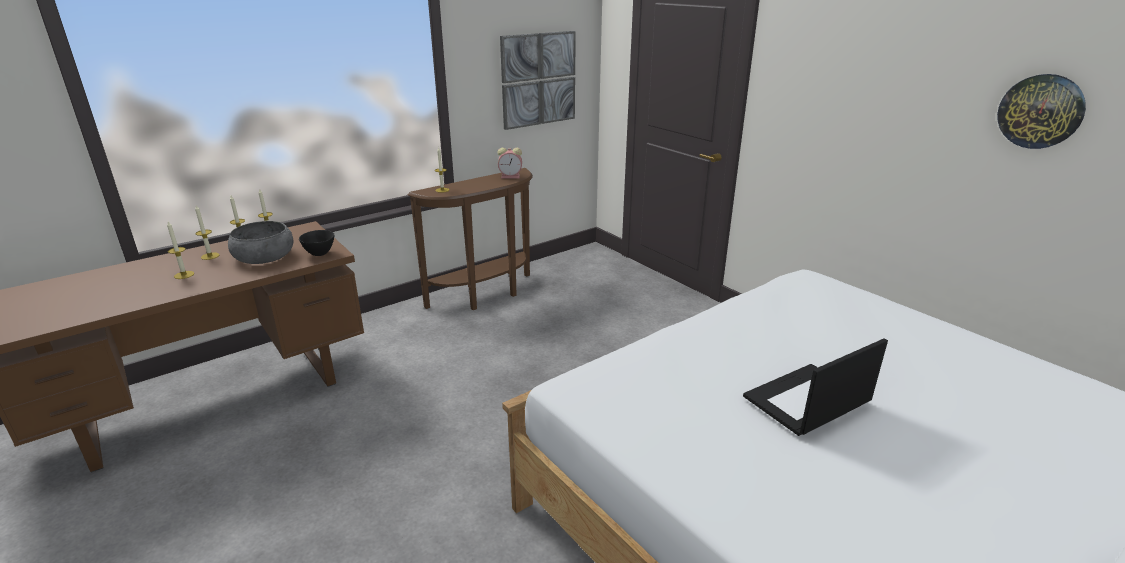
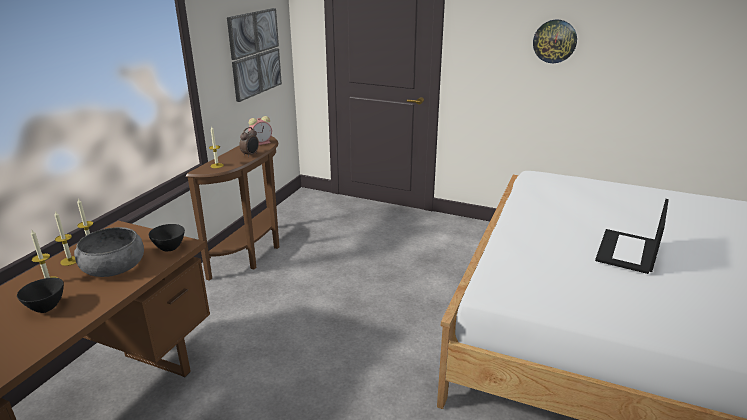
camera: 30 degrees left, 0 degrees up
candle [167,221,194,279] -> black bowl [17,277,64,313]
wall clock [997,74,1086,149] -> wall clock moved to [533,20,577,63]
none -> alarm clock [239,127,259,157]

